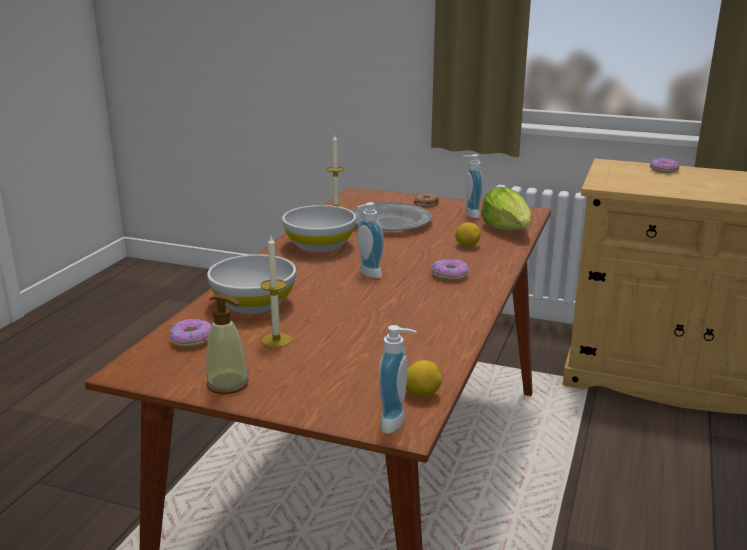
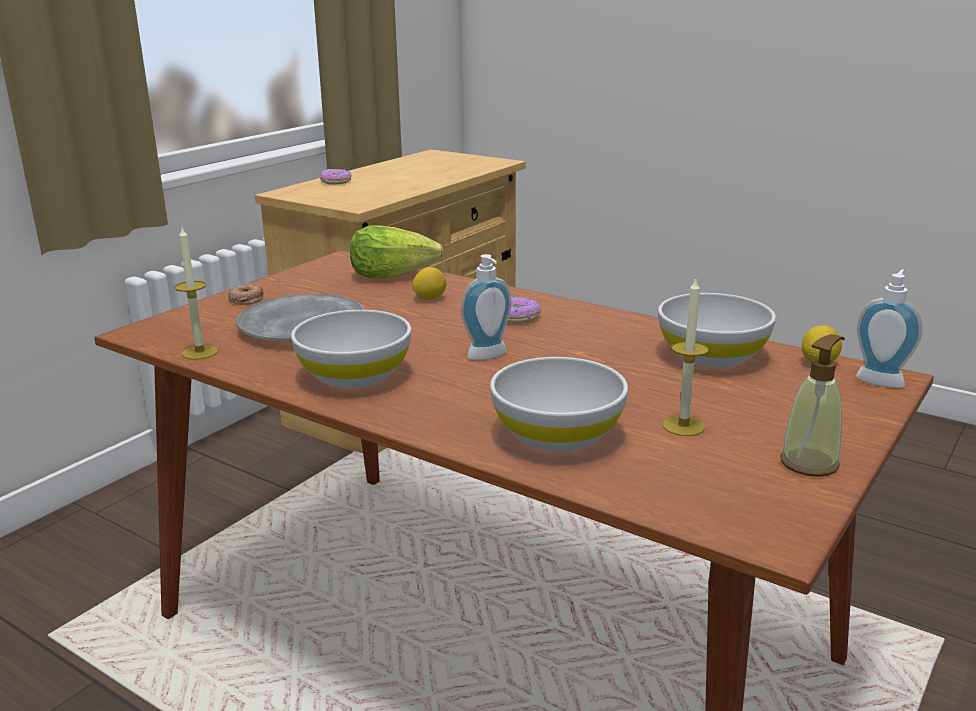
camera: 75 degrees left, 0 degrees up
donut [169,319,212,348] -> none
soap dispenser [463,154,483,218] -> none
none -> white bowl [658,293,776,367]

